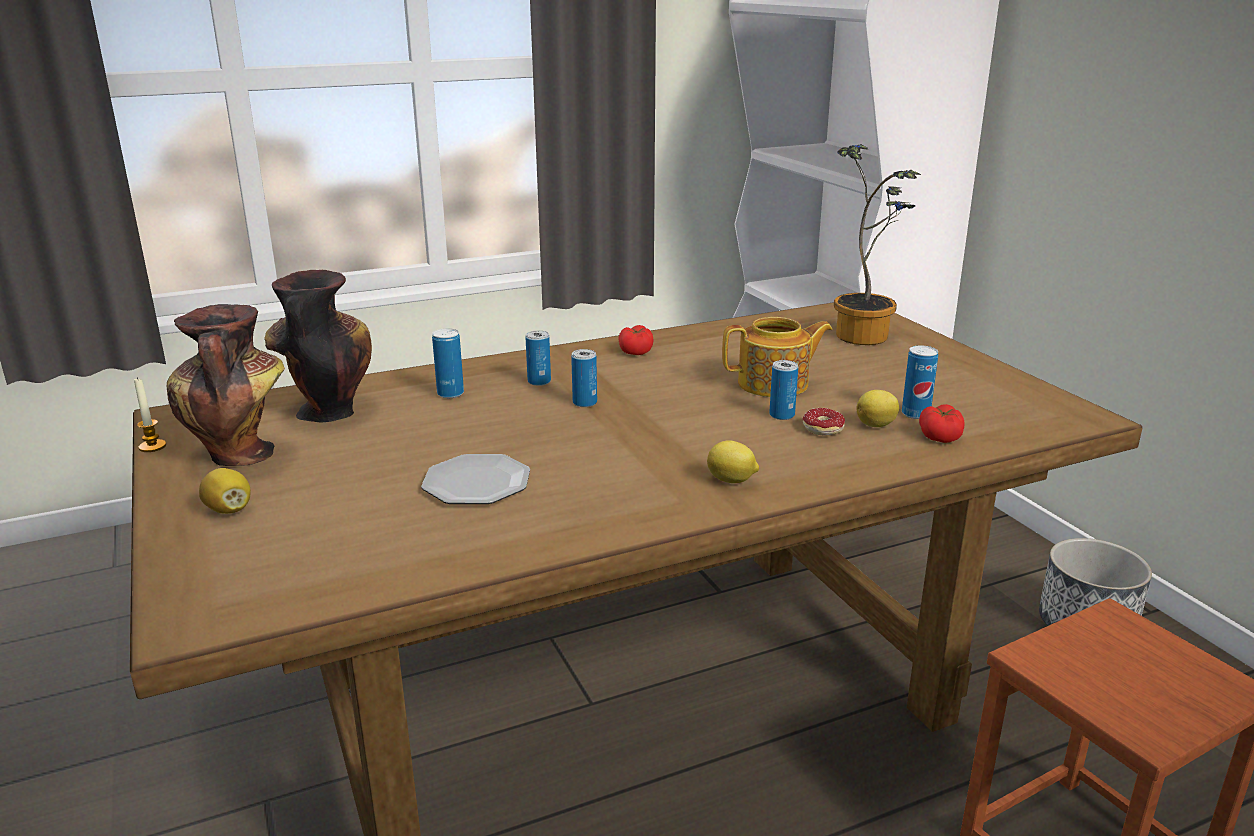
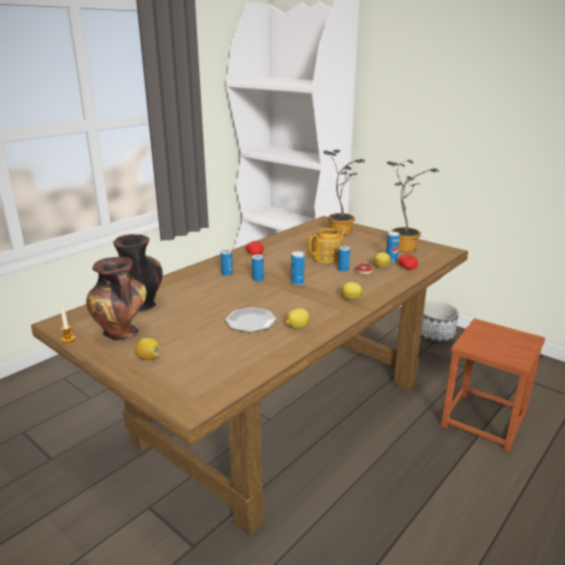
camera: 25 degrees left, 0 degrees up
can [432,328,464,398] -> can moved to [291,251,305,285]
none -> lemon [286,308,310,329]
none -> potted plant [387,160,439,252]

